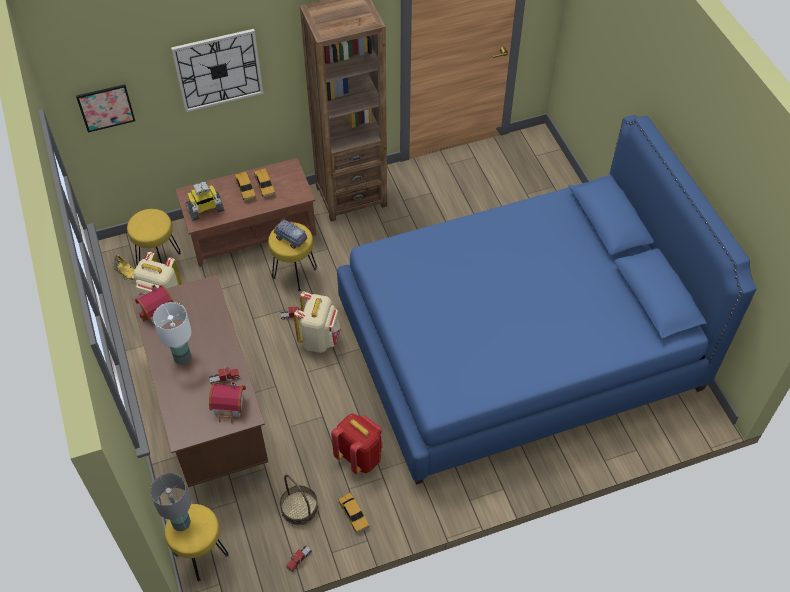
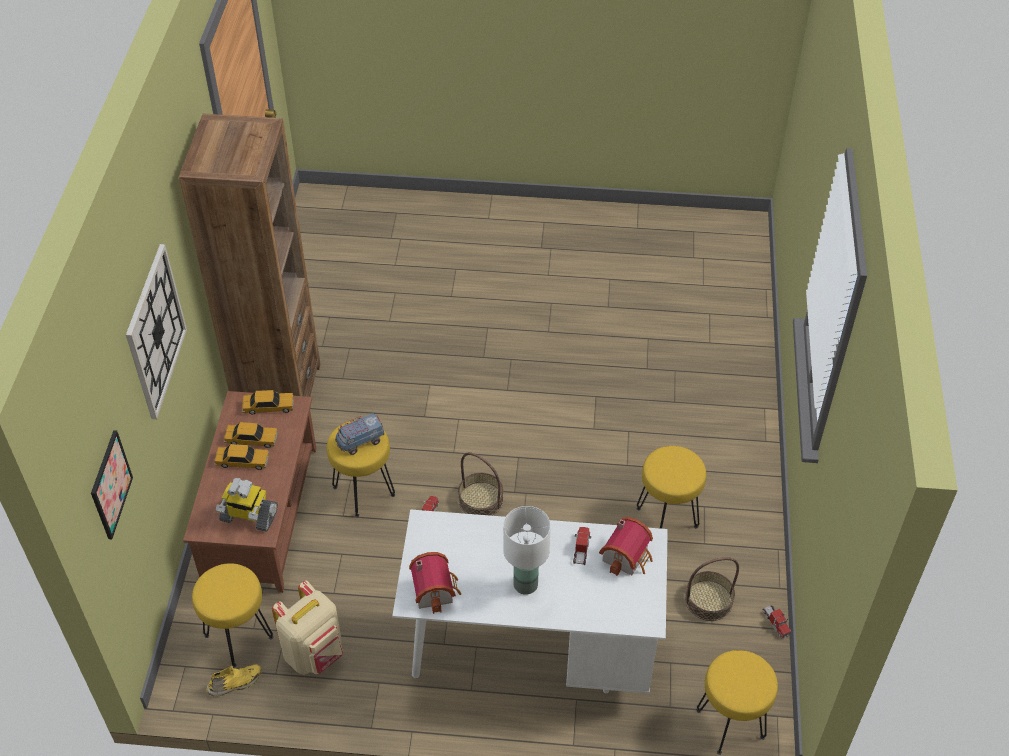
camera: 65 degrees left, 5 degrees down
brown desk [132,275,268,487] -> white desk [392,509,668,694]
grey table lamp [150,473,191,531] -> none
toy robot [185,182,224,221] -> toy robot turned 105 degrees clockwise [216,478,278,532]
beige backpack [294,291,341,353] -> basket [458,452,504,516]
red backpack [331,413,383,474] -> yellow stool [636,446,706,529]
blue bed [337,115,756,485] -> none
toy car [338,493,370,534] -> toy car moved to [242,390,294,415]

